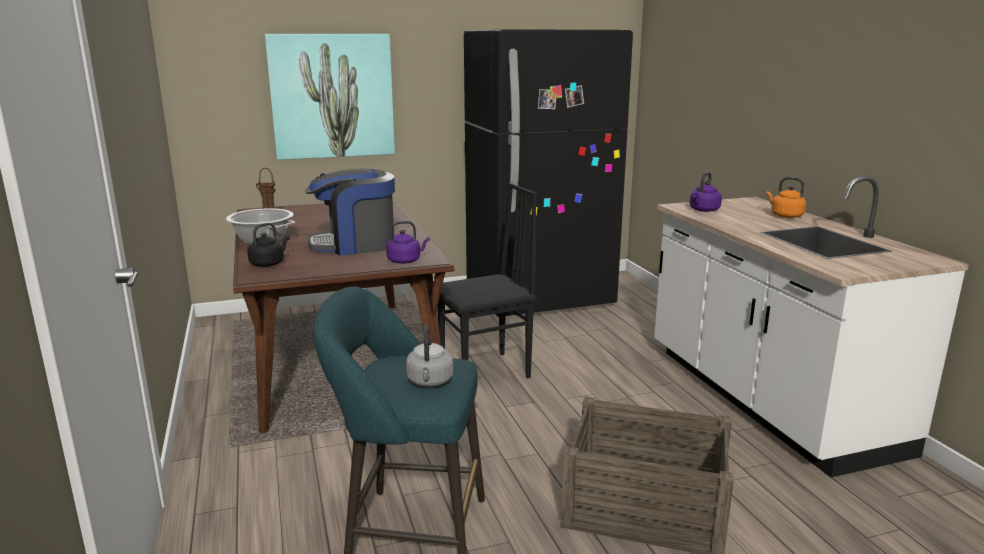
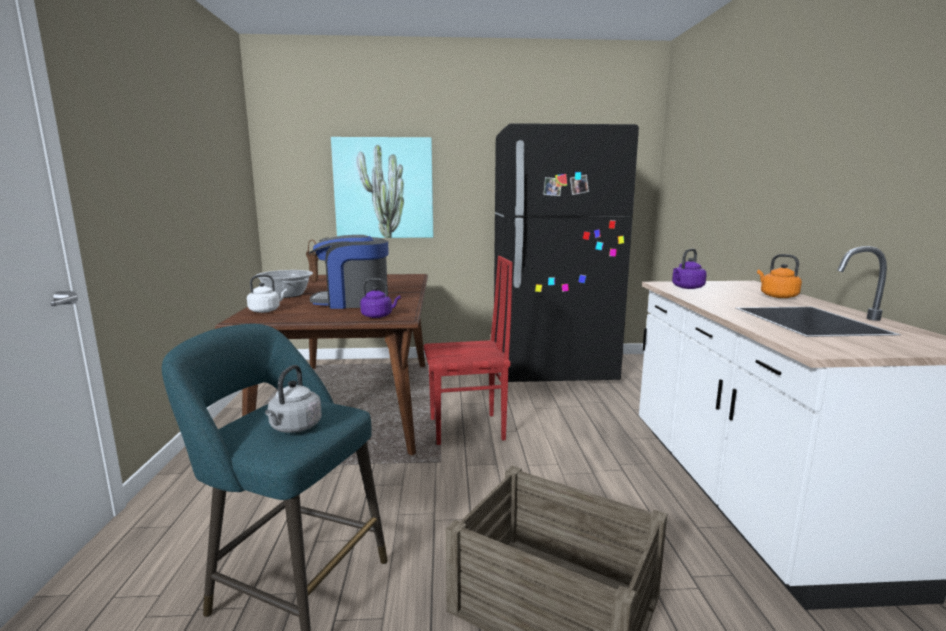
camera: 15 degrees right, 5 degrees down
black kettle [247,223,289,267] -> white kettle [247,275,287,313]
black chair [437,183,537,378] -> red chair [424,256,513,445]

